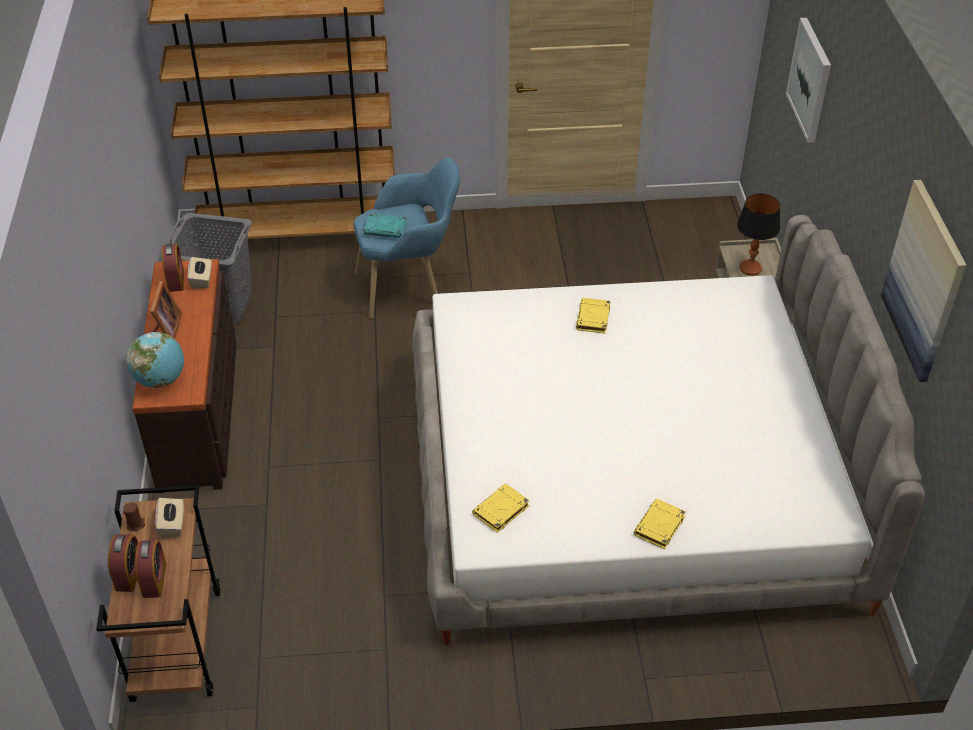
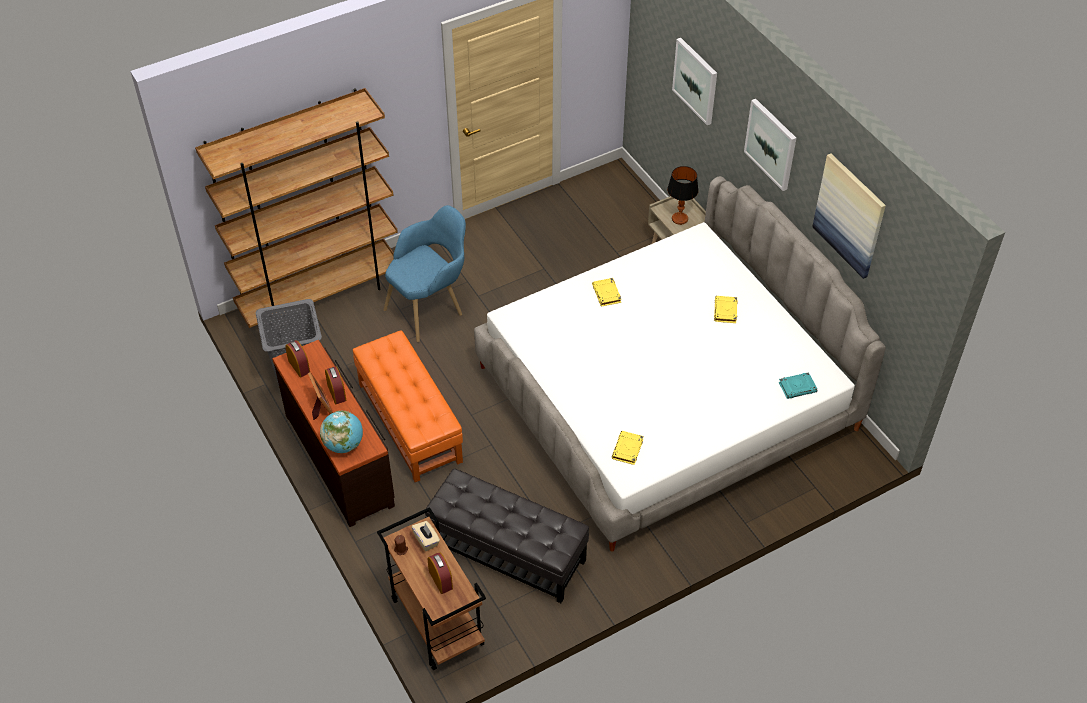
camera: 25 degrees left, 5 degrees up
alarm clock [108,534,138,592] -> alarm clock moved to [325,366,347,404]
beige tissue box [188,257,212,289] -> none
turquoise book [364,213,407,238] -> turquoise book moved to [779,372,817,399]
yellow book [633,499,686,549] -> yellow book moved to [714,296,738,323]
none -> orange ottoman [353,330,463,482]
none -> black ottoman [425,469,589,603]
none -> picture [744,99,796,191]

